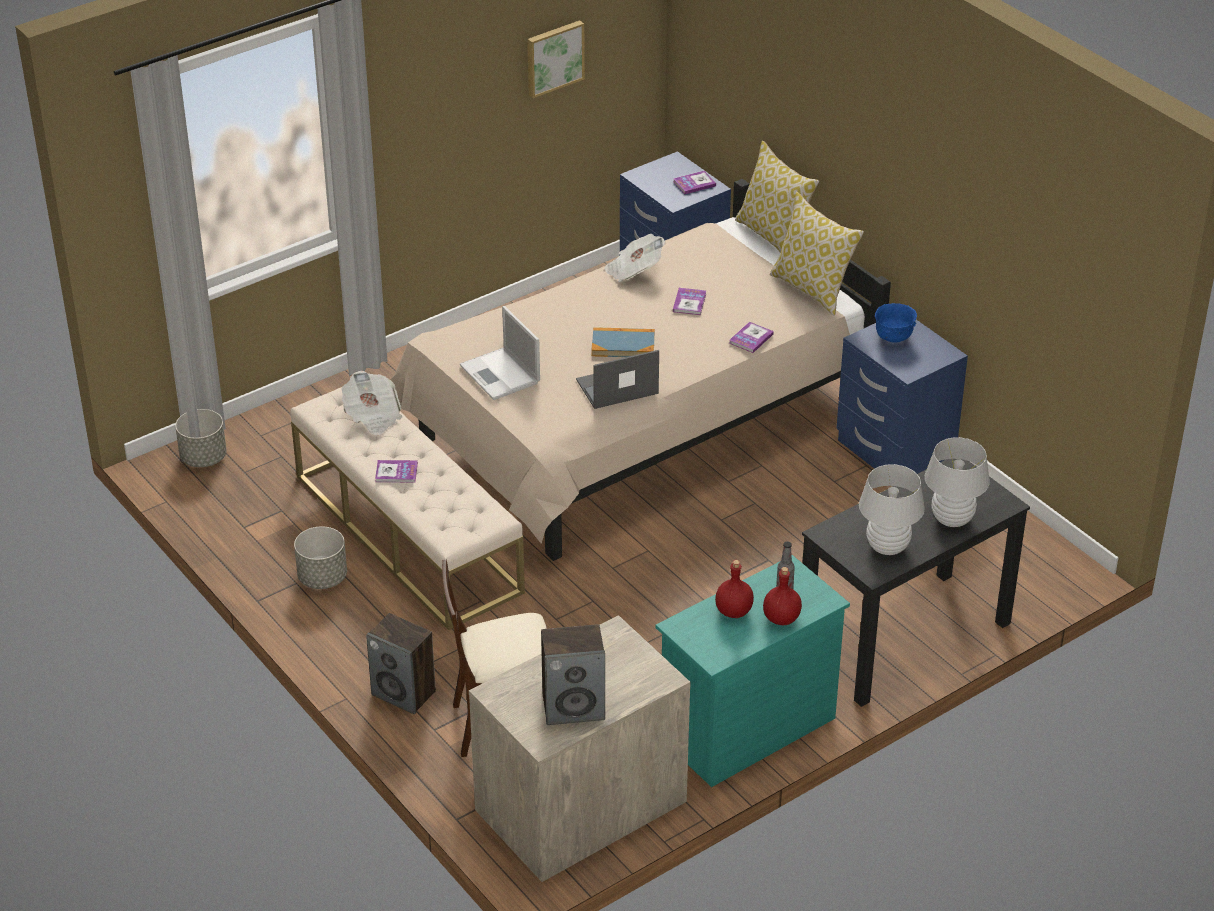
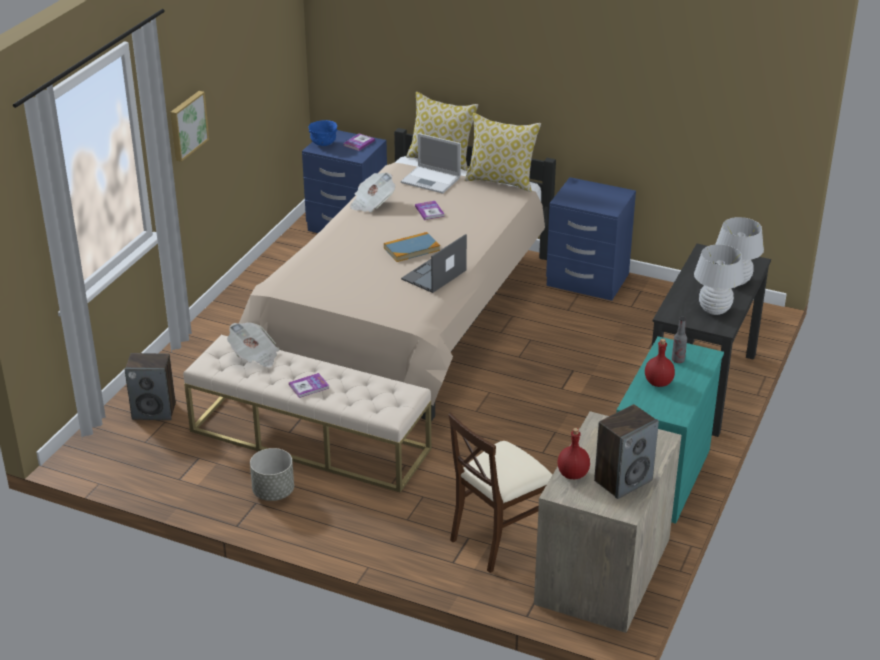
camera: 30 degrees left, 5 degrees down
grey planter [175,409,227,467] -> none
speaker [366,613,436,714] -> speaker moved to [125,353,176,420]
laptop [460,306,540,400] -> laptop moved to [401,133,461,194]
picture [527,20,585,98] -> picture moved to [170,91,209,162]
book [729,322,774,353] -> none
red bottle [763,567,802,625] -> red bottle moved to [558,428,590,479]
blue bowl [875,303,917,343] -> blue bowl moved to [309,120,338,146]

